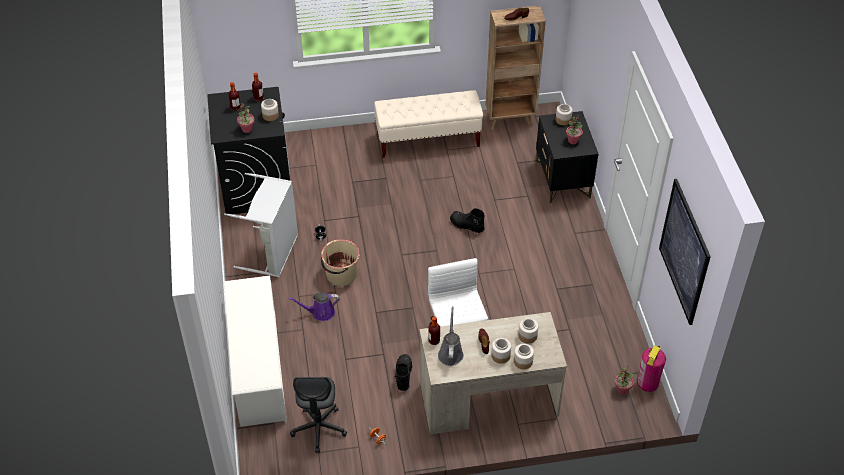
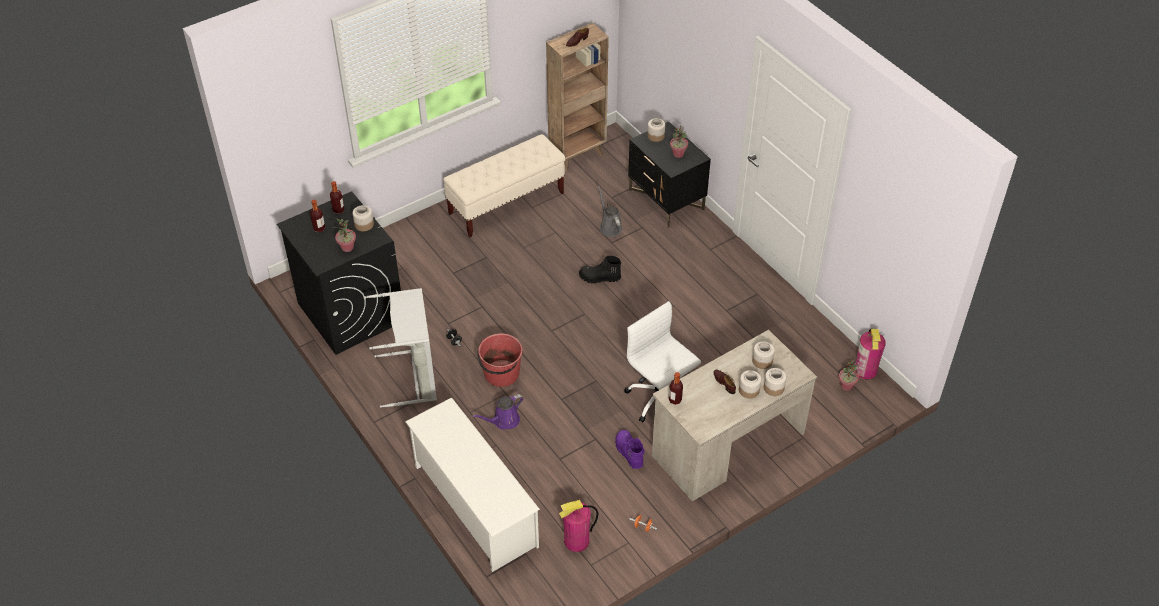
camera: 25 degrees left, 0 degrees up
grey office chair [290,377,347,453] -> fire extinguisher [559,500,598,552]
beige bucket [321,239,360,286] -> red bucket [477,333,523,387]
black boot [395,354,412,391] -> purple boot [615,430,645,469]
grey watering can [438,306,464,366] -> grey watering can moved to [598,186,622,237]
picture [659,179,711,325] -> none

